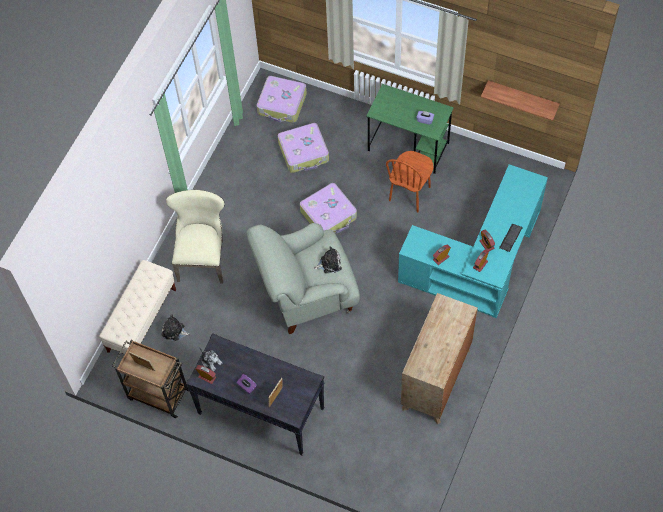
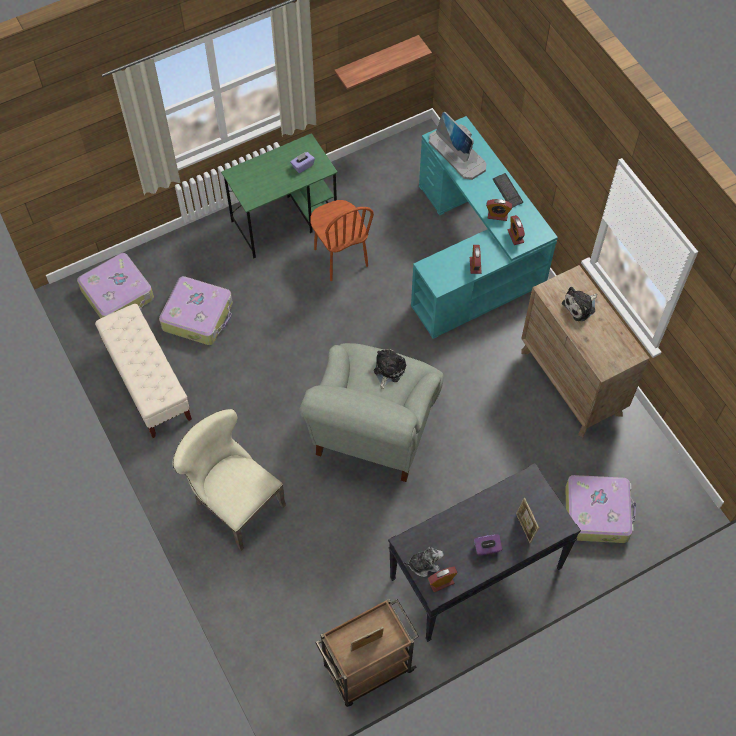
camera: 55 degrees left, 0 degrees up
beige bench [99,260,176,354] -> beige bench moved to [95,304,192,438]
plush toy [162,314,190,341] -> plush toy moved to [562,287,597,321]
suitcase [300,183,357,233] -> suitcase moved to [565,475,636,543]
none -> monitor [429,112,487,180]

